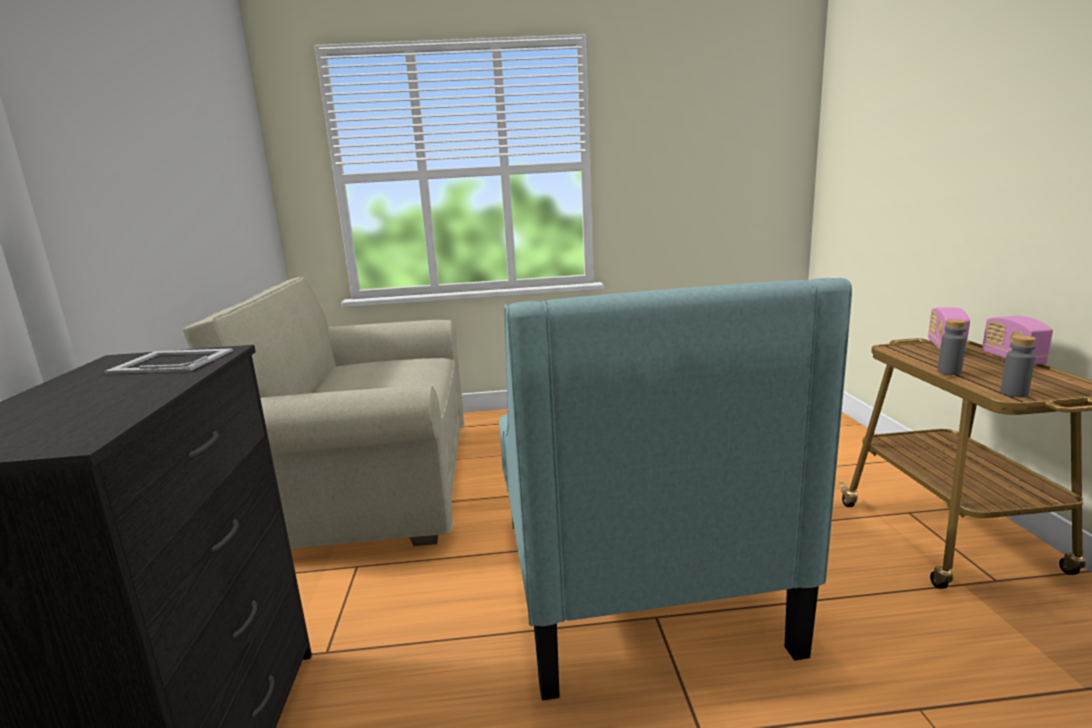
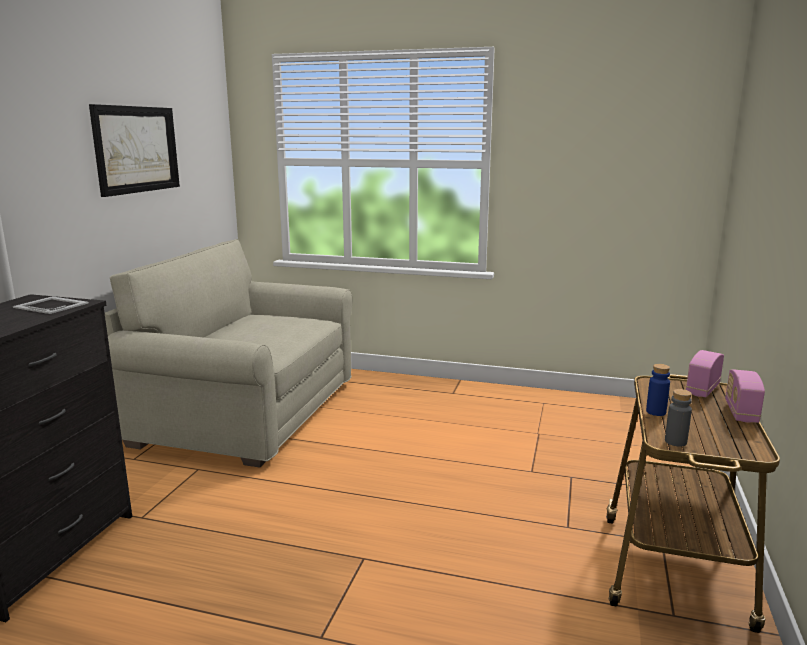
camera: 20 degrees right, 0 degrees up
turquoise armchair [499,278,852,701] -> none
grey bottle [937,319,967,375] -> blue bottle [646,364,670,416]
none -> picture [89,104,180,197]

